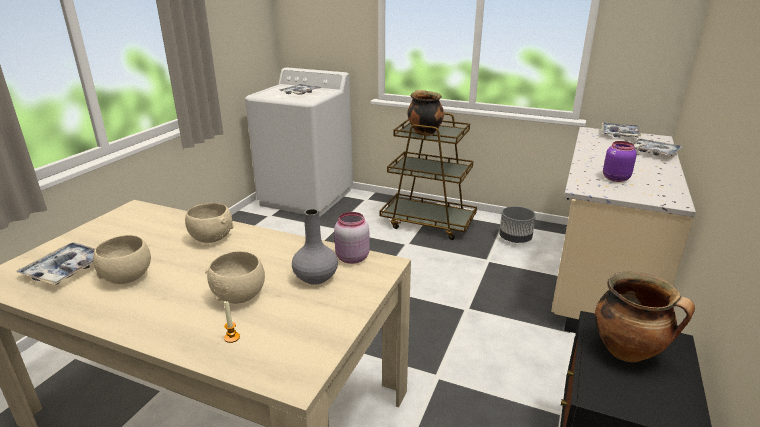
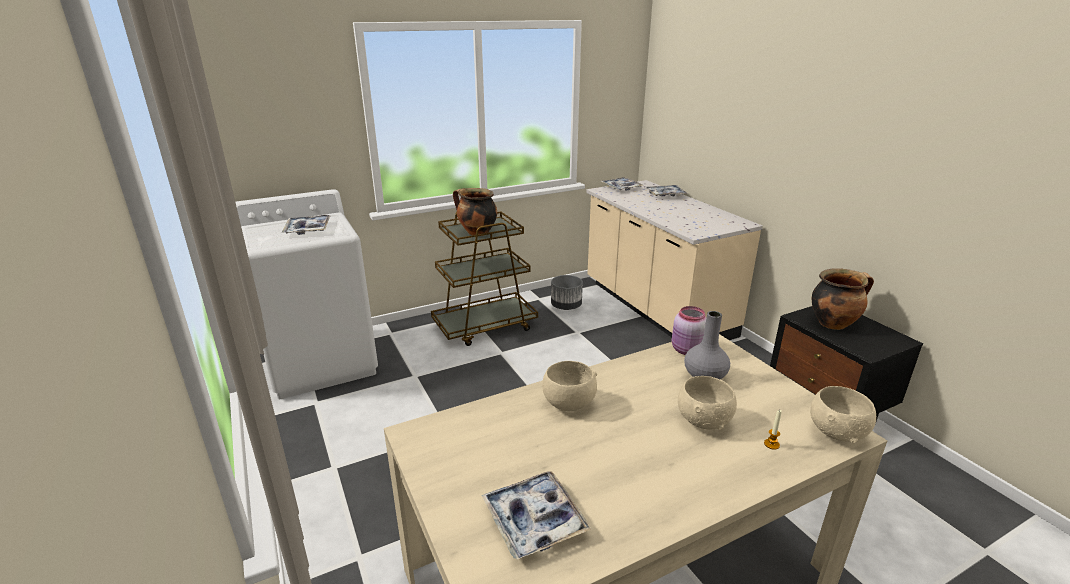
camera: 50 degrees left, 0 degrees up
beige bowl [93,235,151,284] -> beige bowl moved to [810,386,876,443]
purple jar [603,141,637,182] -> none

